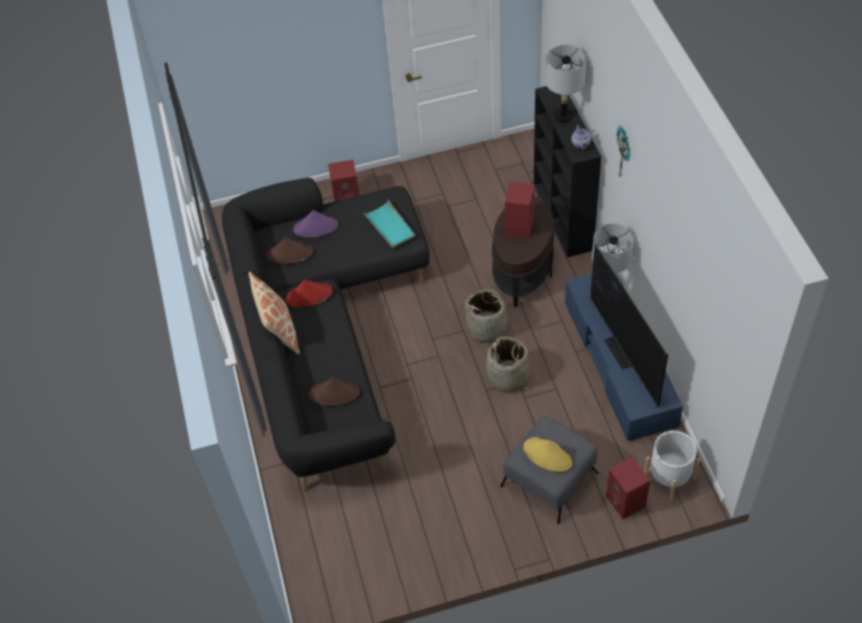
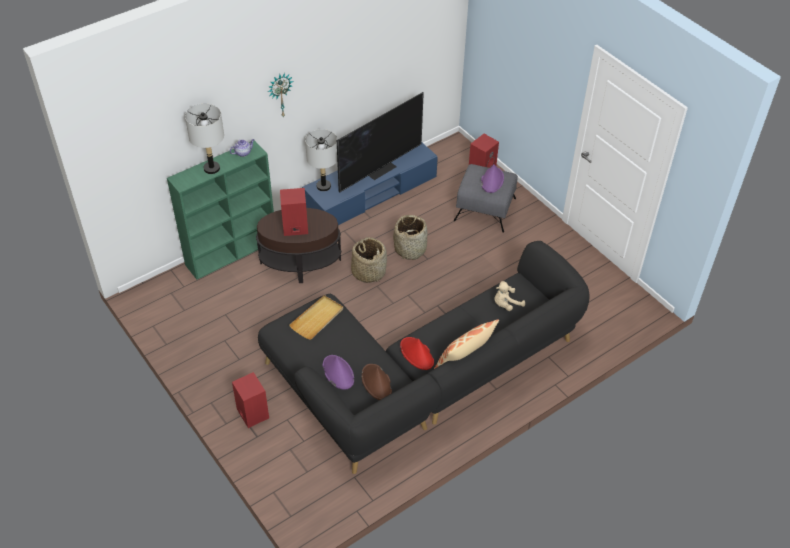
camera: 115 degrees left, 5 degrees down
brown hat [309,378,360,406] -> beige plush toy [495,281,525,311]
turquoise tray [363,200,415,248] -> beige tray [289,295,343,340]
yellow hat [524,437,572,472] -> purple hat [481,164,504,193]
black bookcase [534,86,601,257] -> green bookcase [167,140,274,280]
white planter [644,431,700,501] -> none

